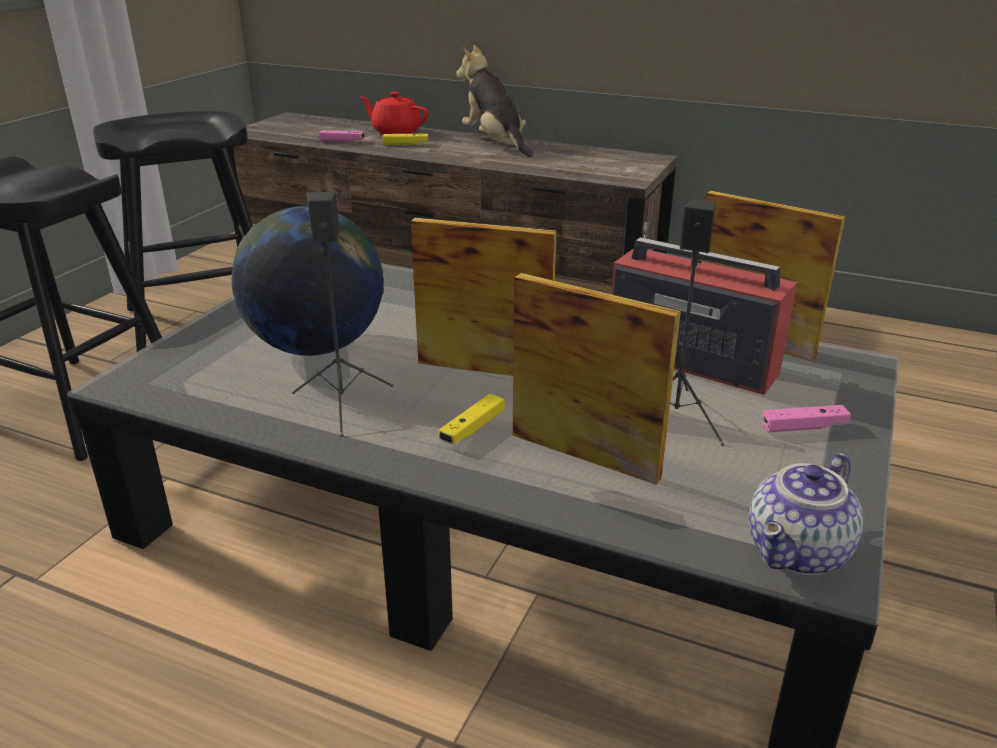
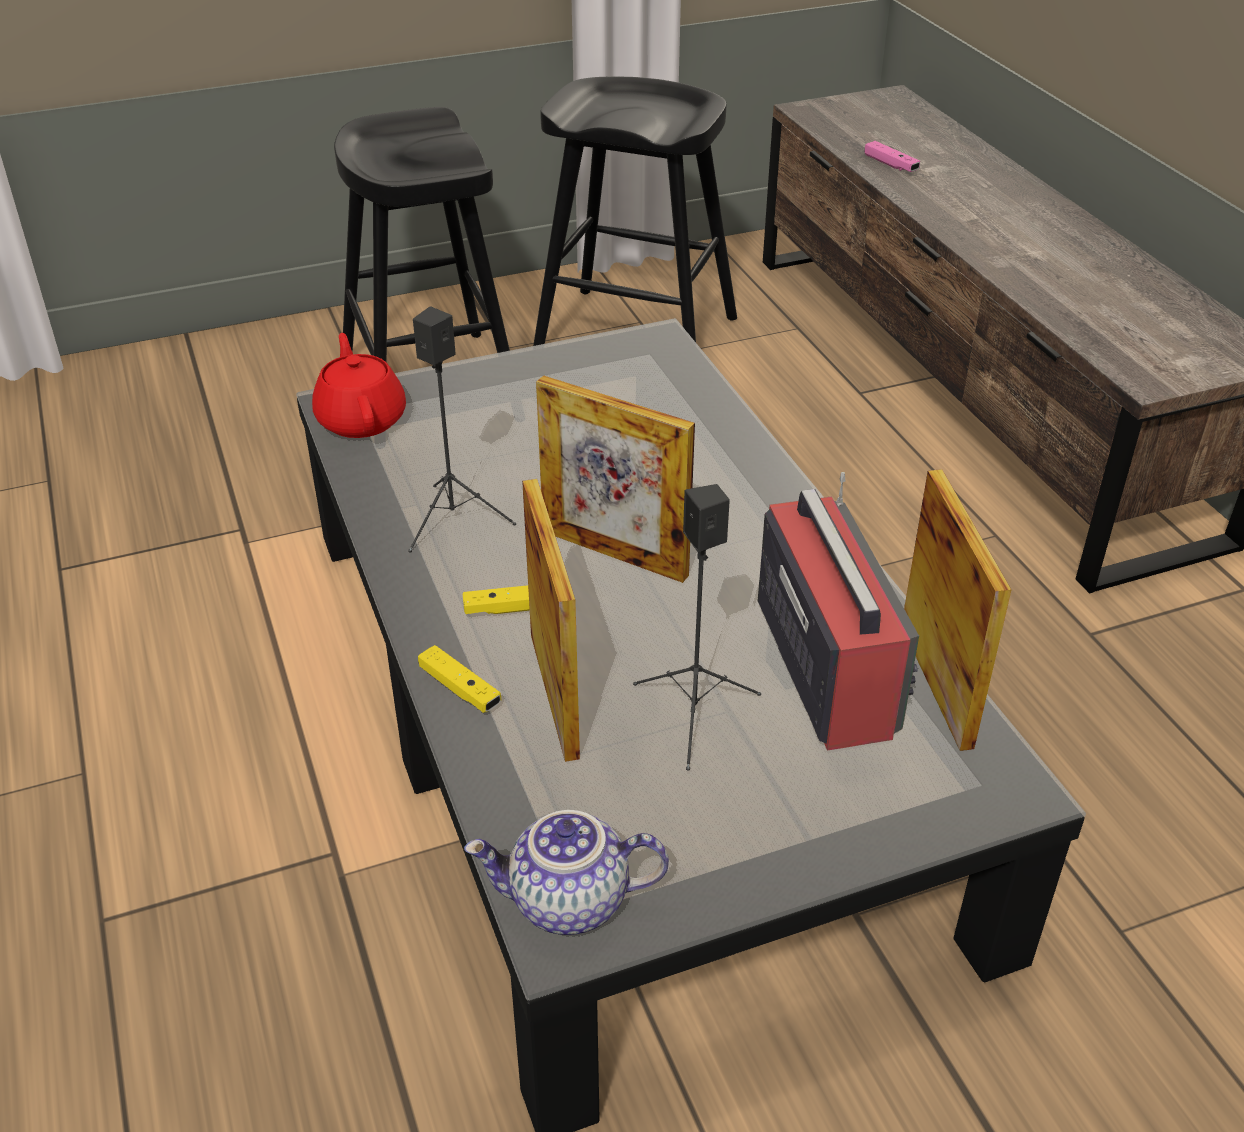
camera: 45 degrees right, 10 degrees up
globe [232,206,384,356] -> none
red teapot [360,92,429,134] -> red teapot moved to [312,333,406,438]
yellow game controller [383,133,428,145] -> yellow game controller moved to [418,645,502,713]
picture frame [411,218,557,376] -> picture frame turned 150 degrees clockwise [536,375,695,583]
plush toy [456,45,533,157] -> none
pink game controller [762,405,851,432] -> none

